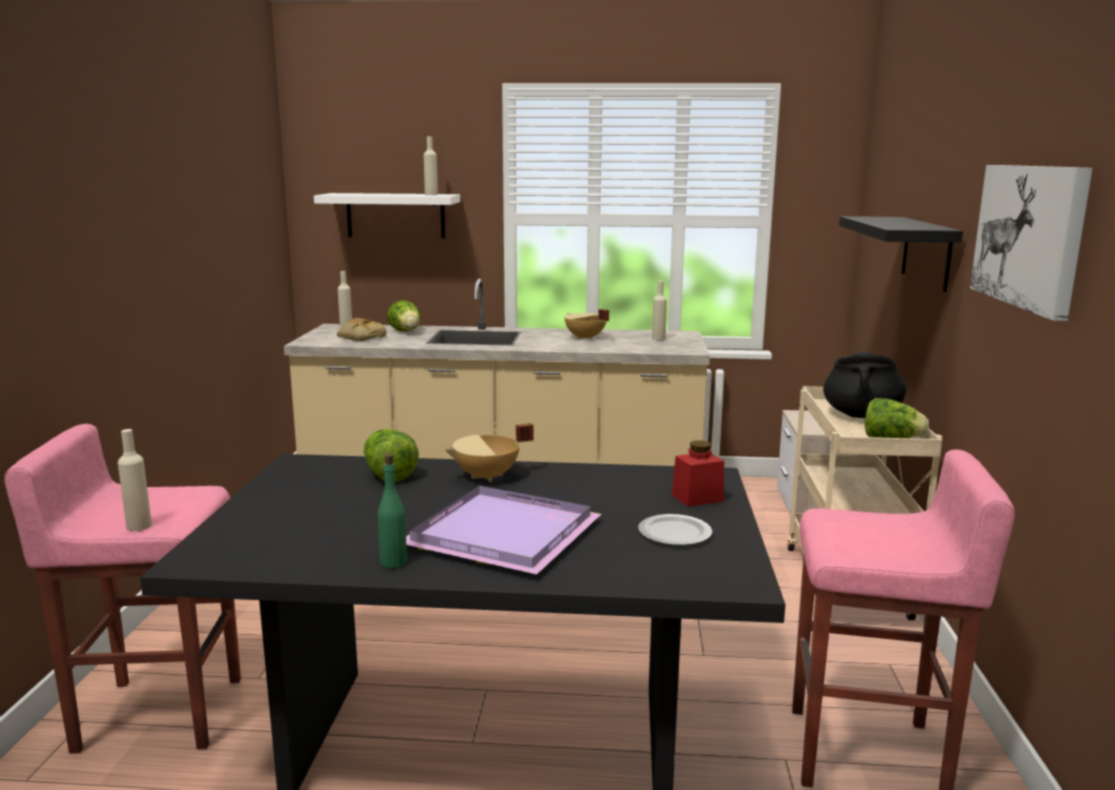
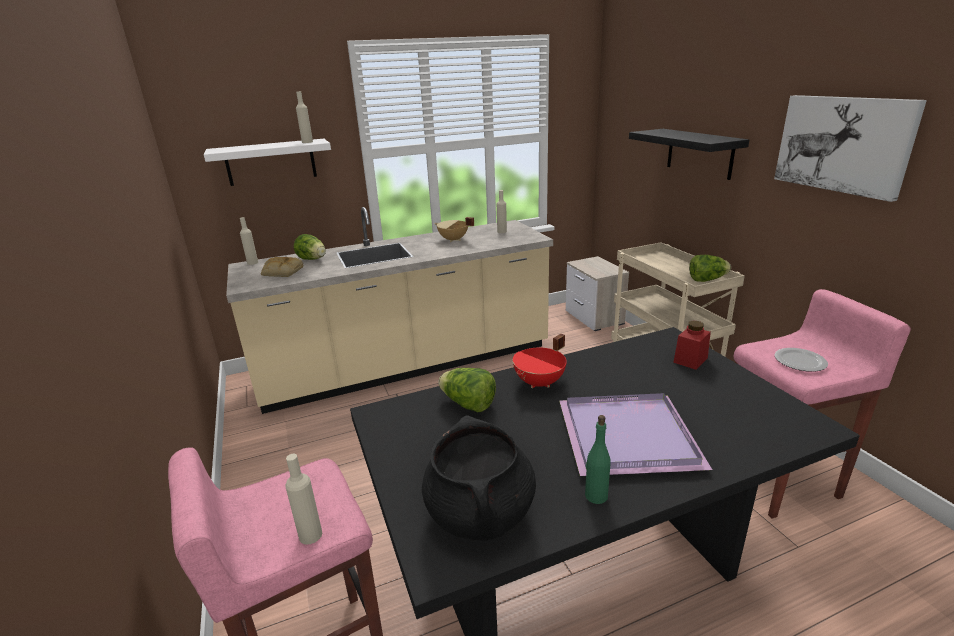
camera: 25 degrees left, 10 degrees up
beige cooking pot [444,423,533,482] -> red cooking pot [513,334,567,388]
plate [638,514,712,546] -> plate moved to [774,348,828,372]
black cooking pot [823,352,906,418] -> black cooking pot moved to [422,416,536,541]

